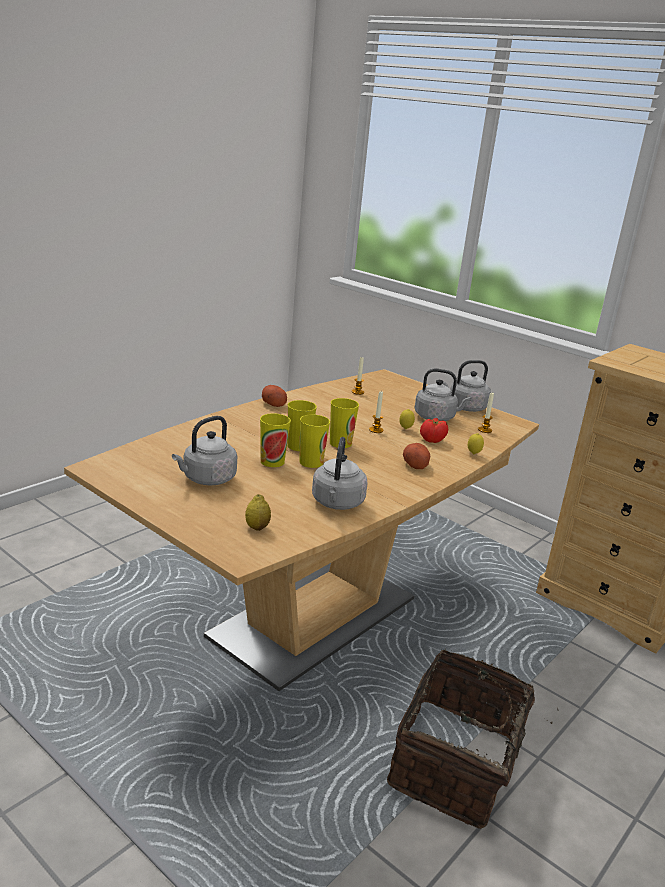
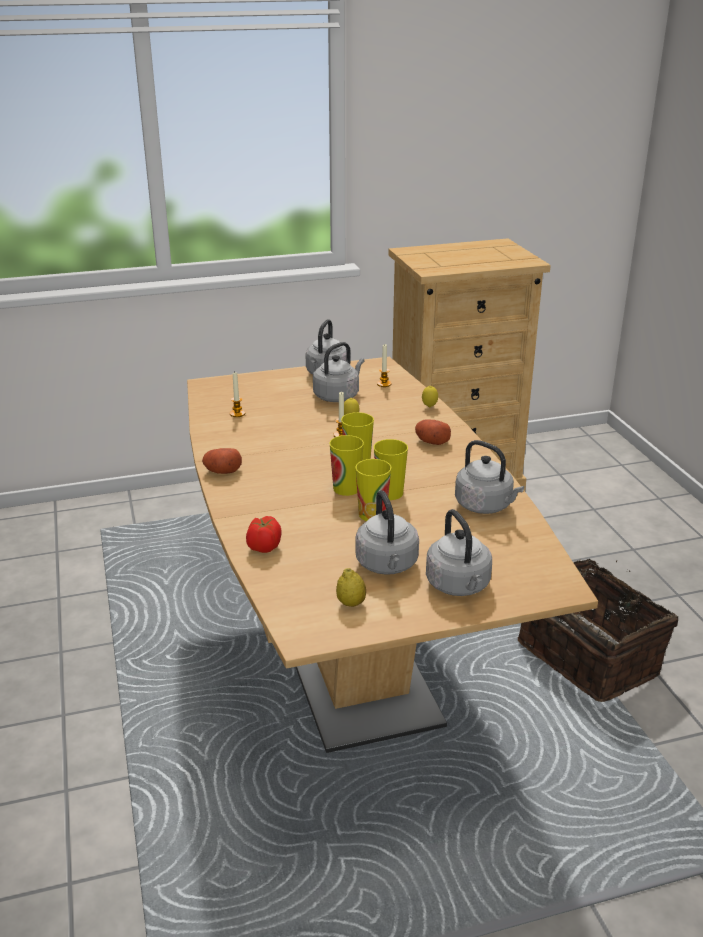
camera: 55 degrees left, 5 degrees up
lemon [245,494,271,531] -> lemon moved to [336,568,366,607]
tomato [420,418,448,443] -> tomato moved to [246,516,282,553]
none -> grey kettle [426,509,492,596]

